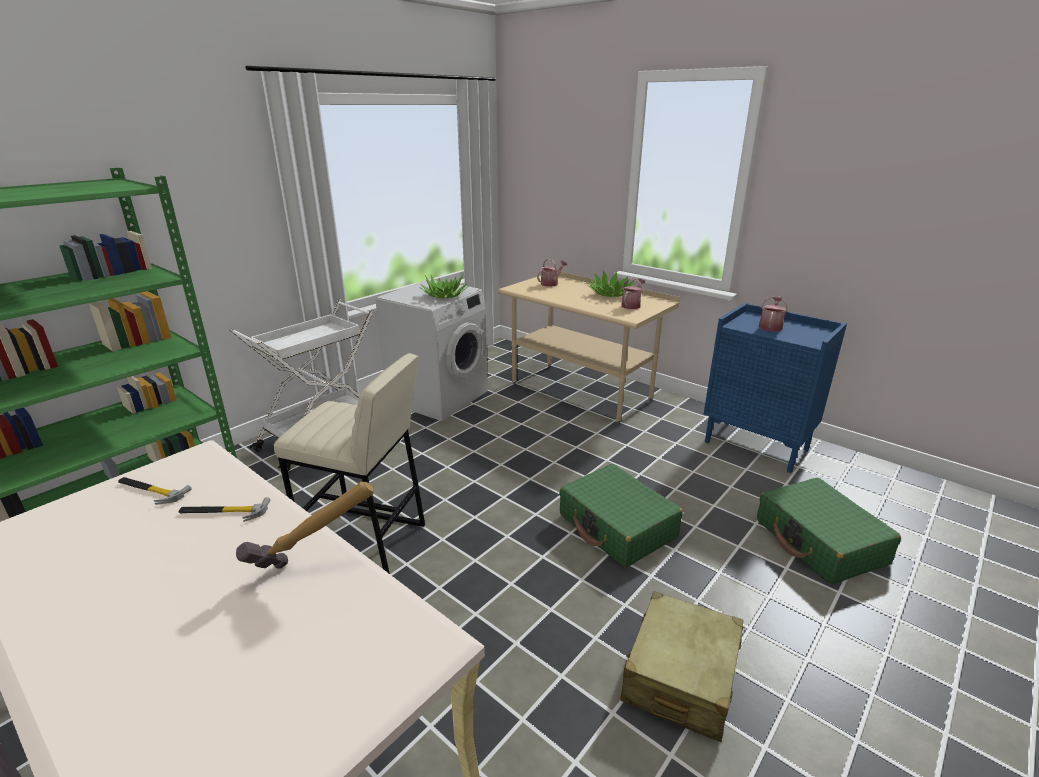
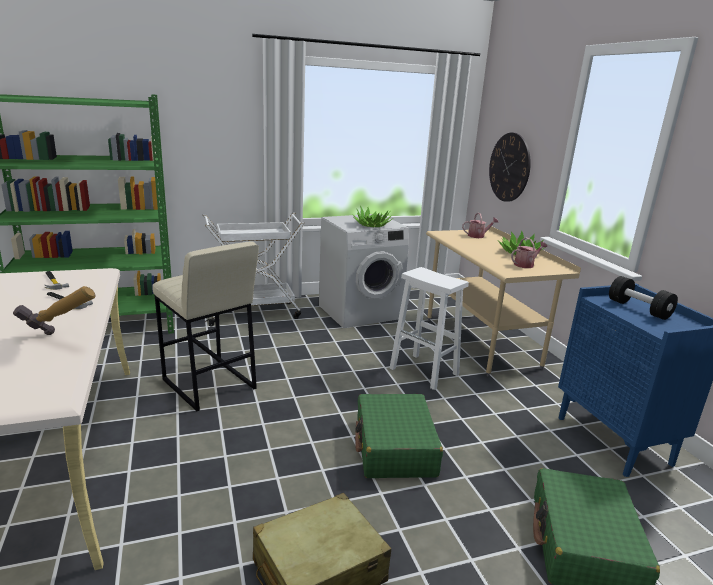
camera: 30 degrees right, 5 degrees down
watering can [759,296,788,332] -> black dumbbell [609,276,678,320]
none -> white stool [389,267,469,390]
none -> wall clock [489,133,531,202]

